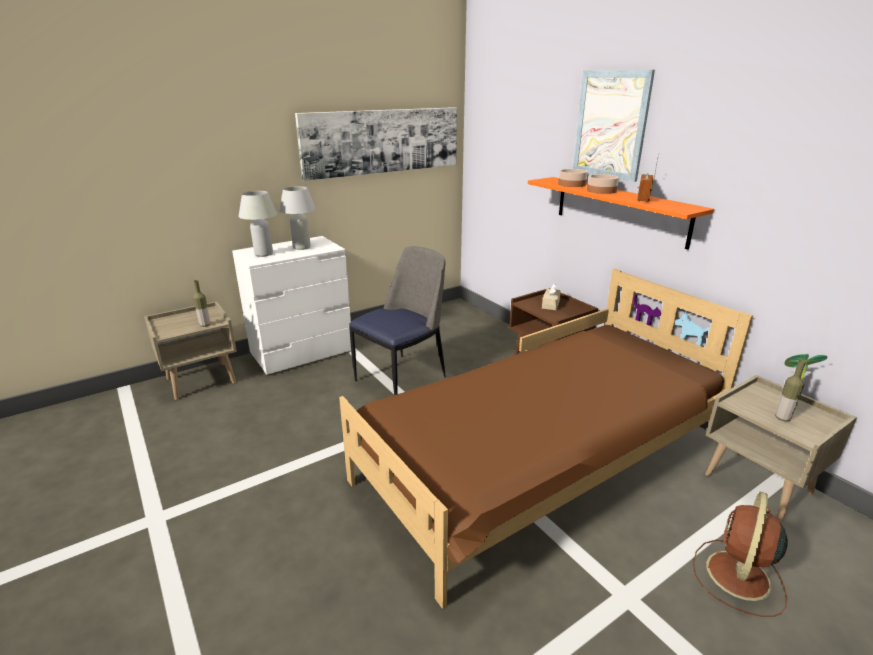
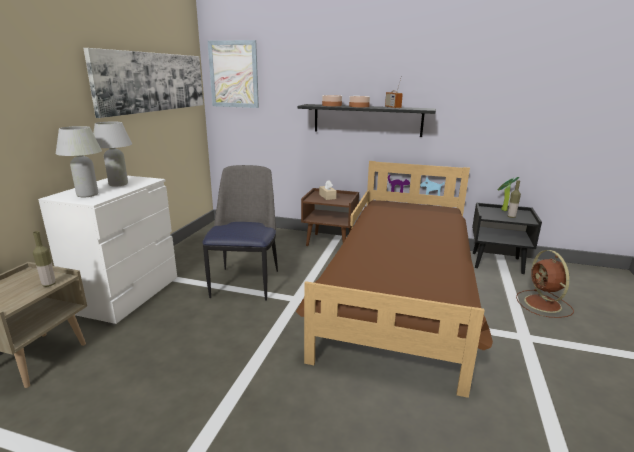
camera: 40 degrees left, 5 degrees down
orange shelf [528,177,714,249] -> black shelf [298,104,436,137]
picture [573,70,655,182] -> picture moved to [208,40,259,108]
beige nightstand [705,375,857,521] -> black nightstand [472,203,542,274]

